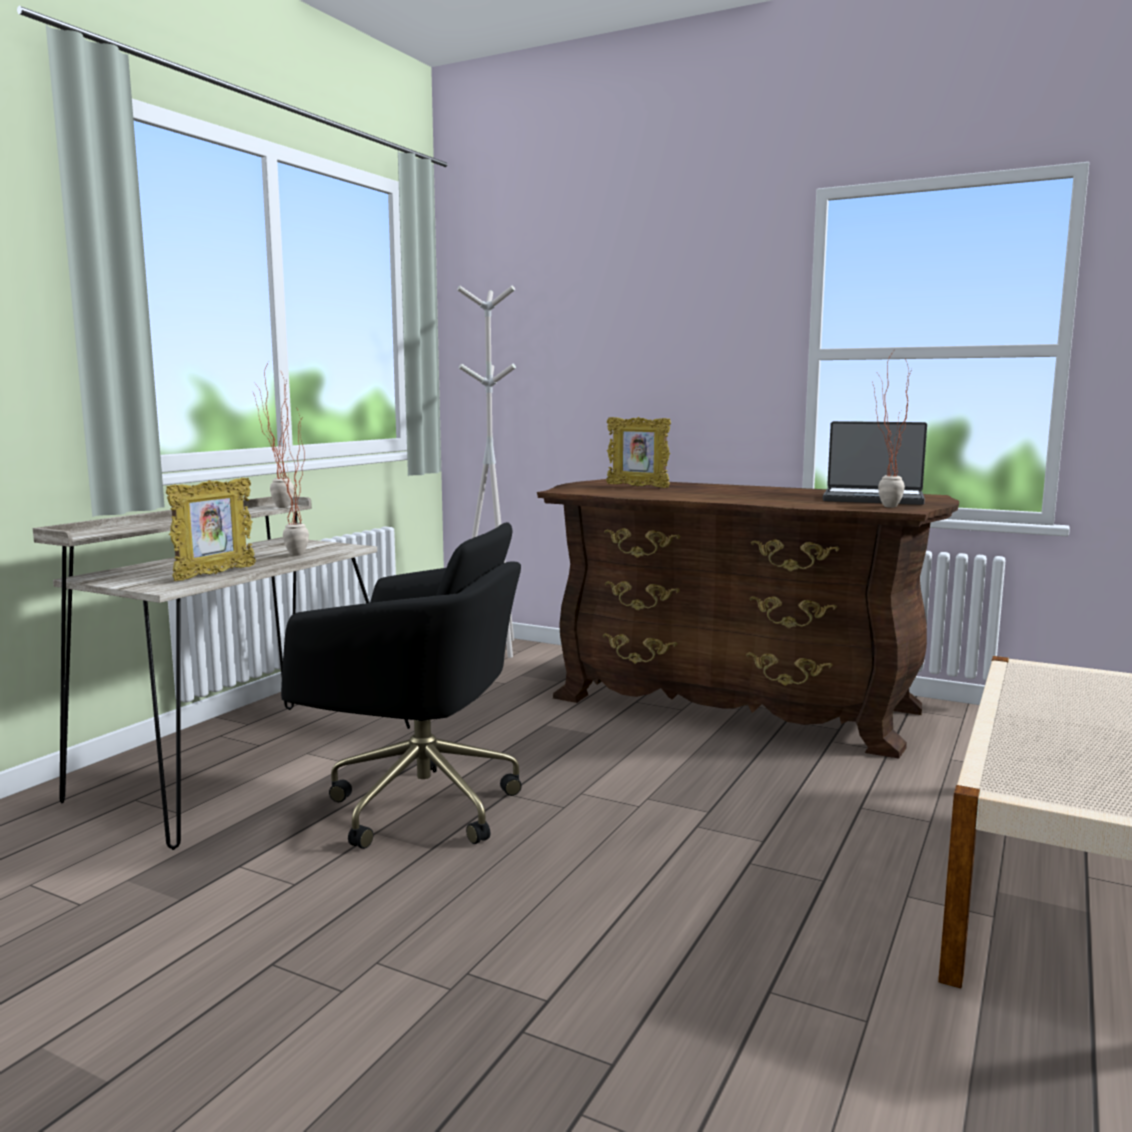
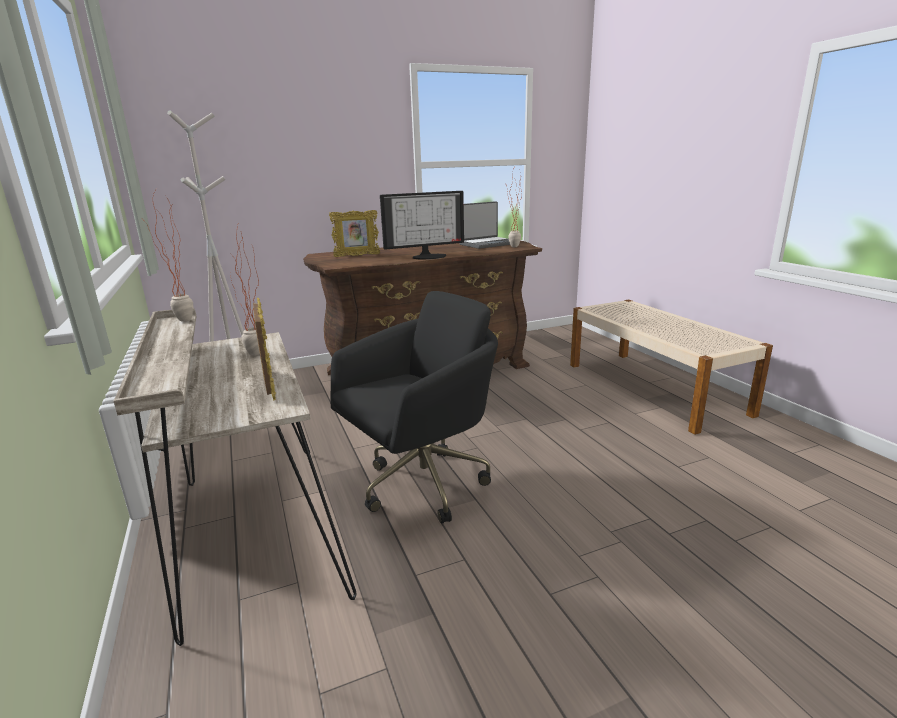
camera: 50 degrees left, 10 degrees up
none -> monitor [380,191,464,260]

